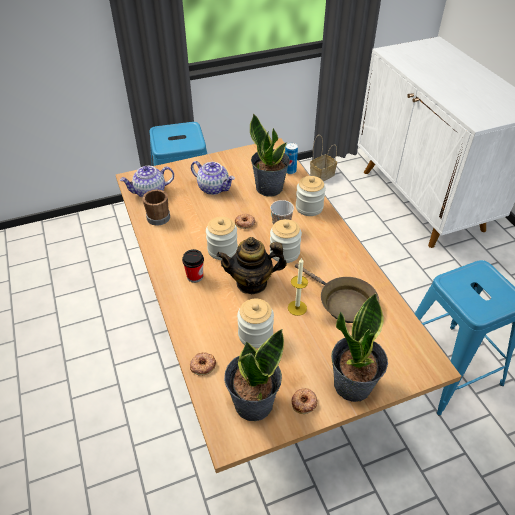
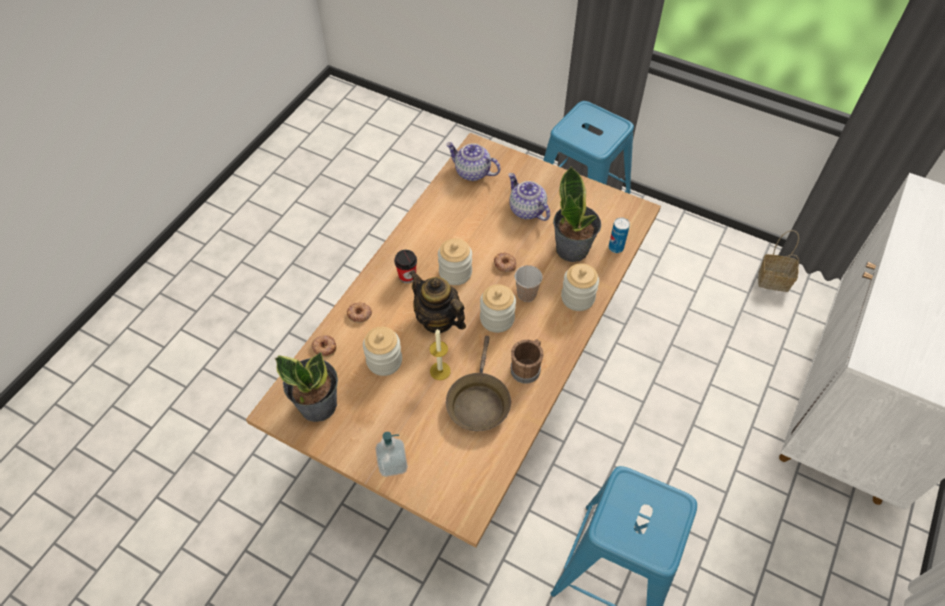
camera: 50 degrees right, 10 degrees up
brown mug [142,189,170,226] -> brown mug moved to [511,339,543,384]
teapot [191,161,235,195] -> teapot turned 150 degrees clockwise [509,173,550,221]
donut [291,388,318,414] -> donut moved to [347,302,372,323]
potted plant [331,293,388,402] -> soap dispenser [375,432,408,477]

